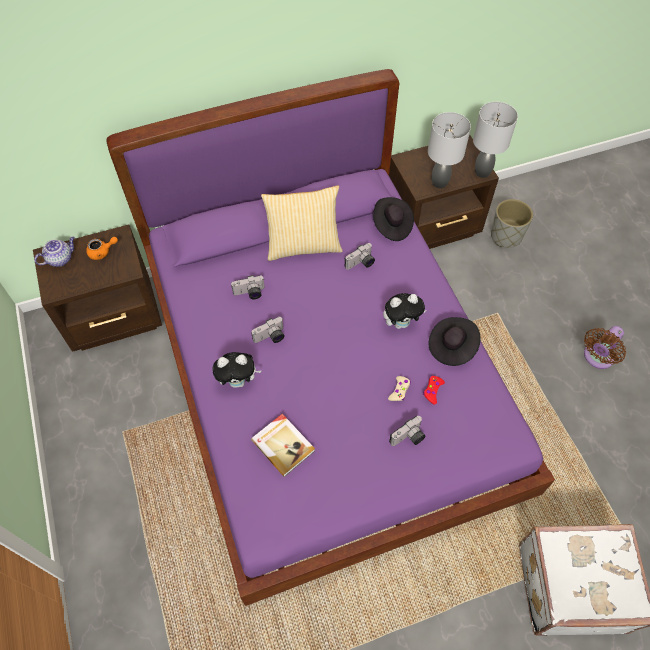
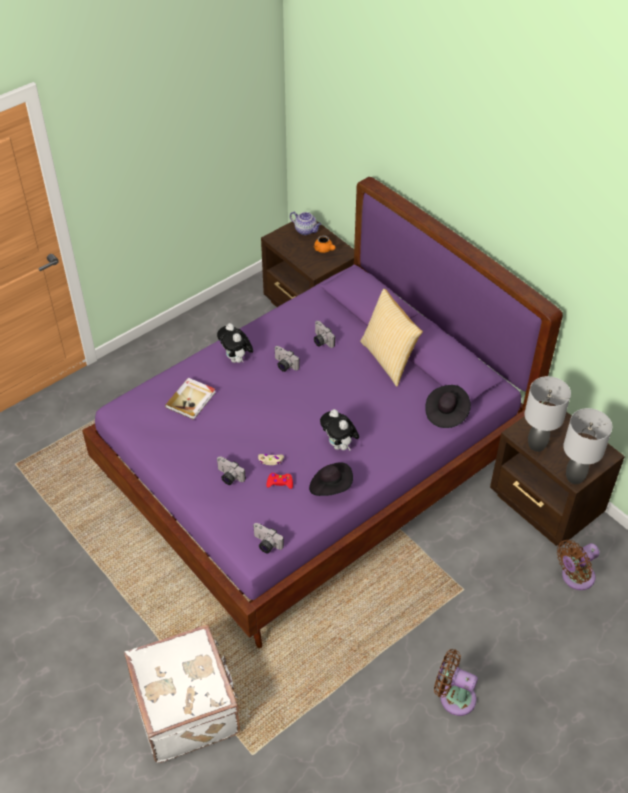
camera: 70 degrees right, 10 degrees down
camera [345,243,375,270] -> camera moved to [253,523,284,553]
grey planter [491,199,533,248] -> brown fan [557,540,600,590]

